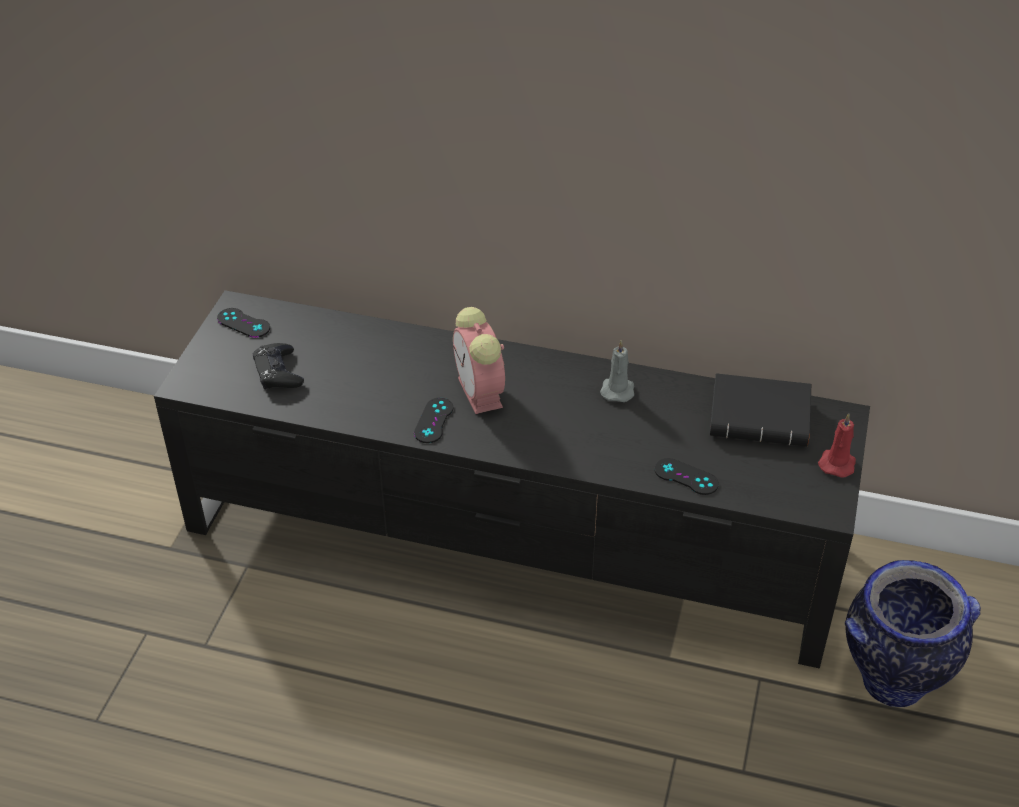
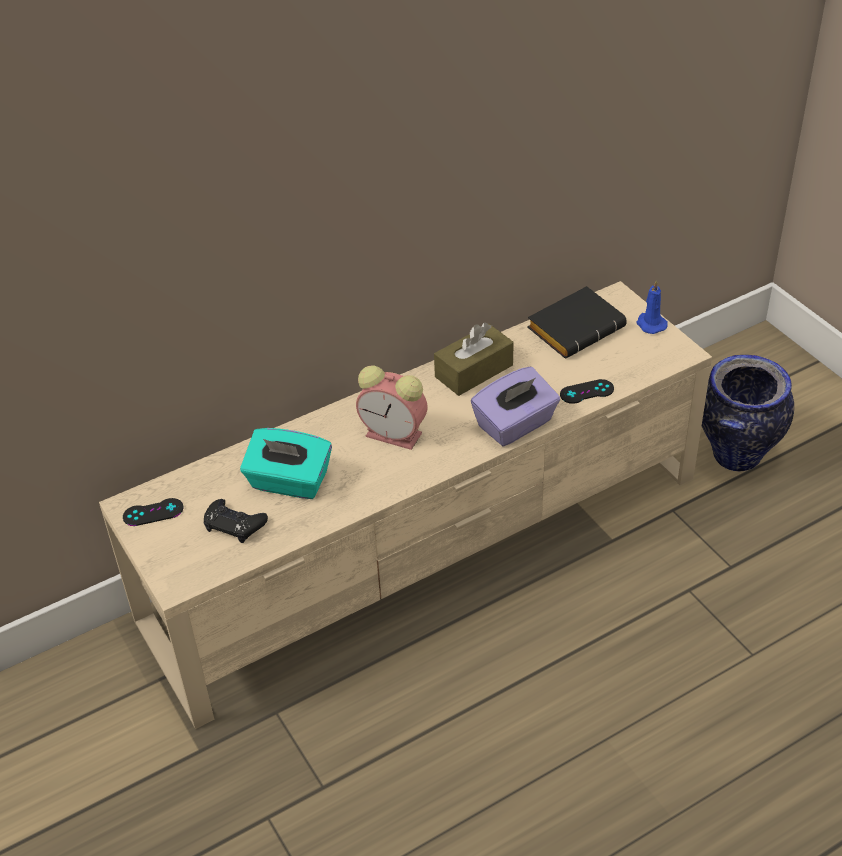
camera: 45 degrees left, 0 degrees up
black tv stand [154,290,870,669] -> beige tv stand [99,281,712,729]
black game controller [414,398,453,443] -> none
grey candle [600,340,634,402] -> brown tissue box [434,322,514,396]
red candle [818,413,856,478] -> blue candle [636,280,668,334]
none -> turquoise tissue box [240,428,332,499]
none -> purple tissue box [471,367,560,446]

